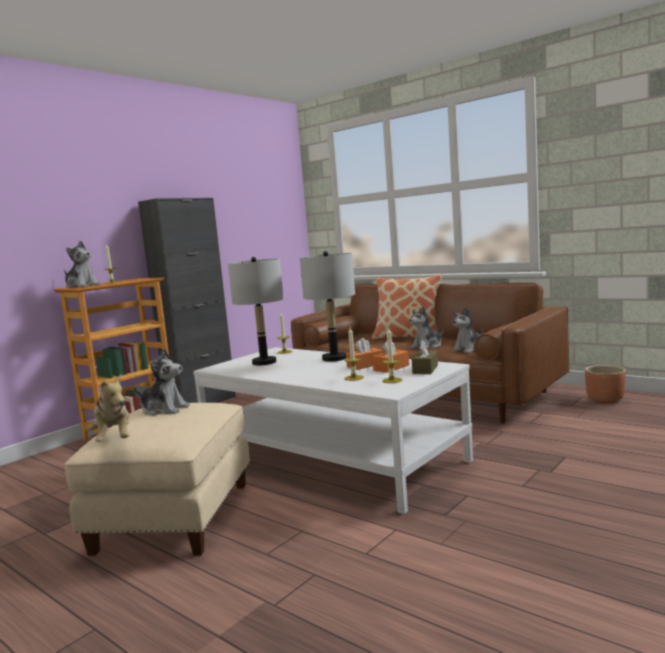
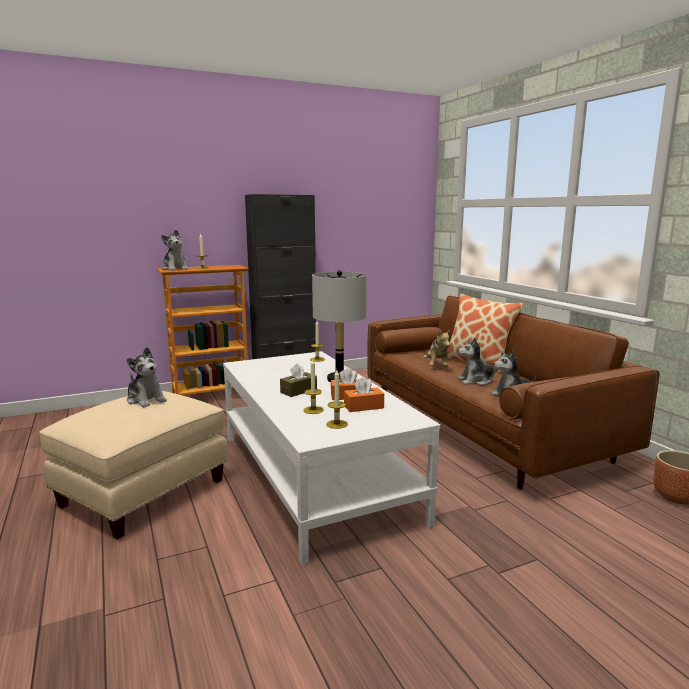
camera: 25 degrees right, 5 degrees up
plush toy [87,374,129,442] -> plush toy moved to [423,329,450,367]
grey table lamp [228,257,284,365] -> none
brown tissue box [412,340,438,374] -> brown tissue box moved to [280,363,317,397]

